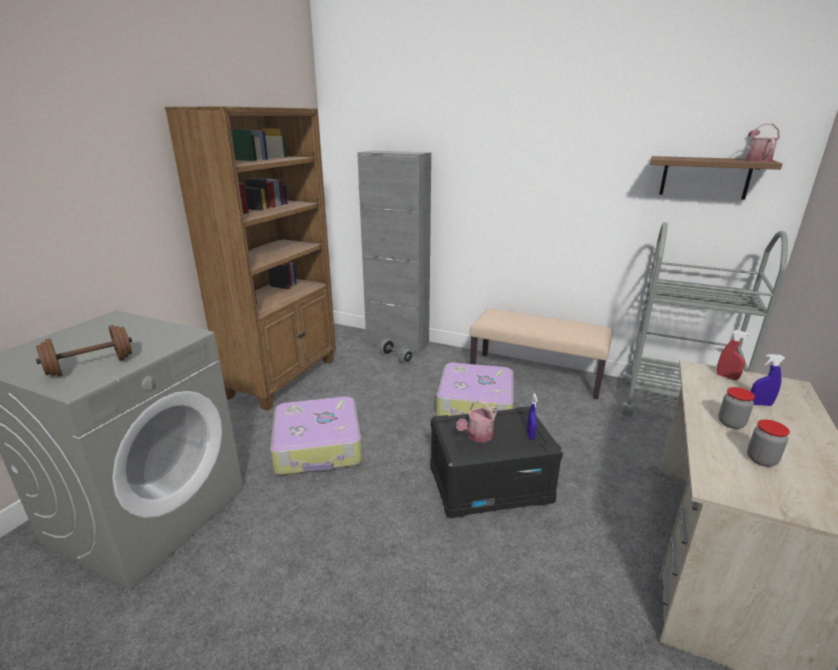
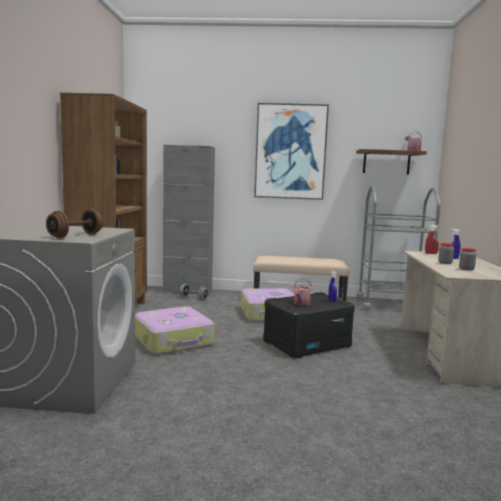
camera: 20 degrees left, 15 degrees down
none -> picture [254,103,329,200]

